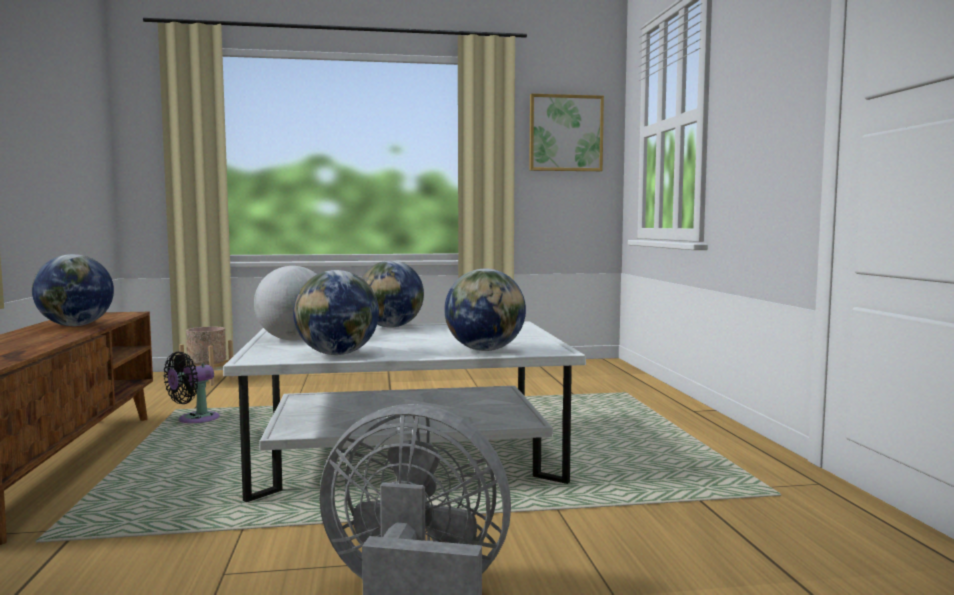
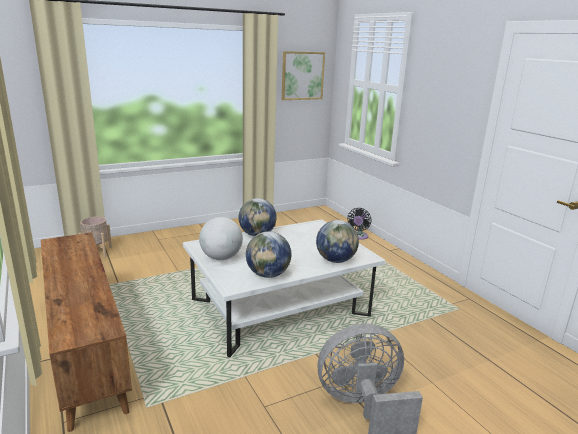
camera: 20 degrees left, 15 degrees up
globe [32,254,114,326] -> none
black fan [164,352,220,423] -> black fan moved to [347,208,371,240]

